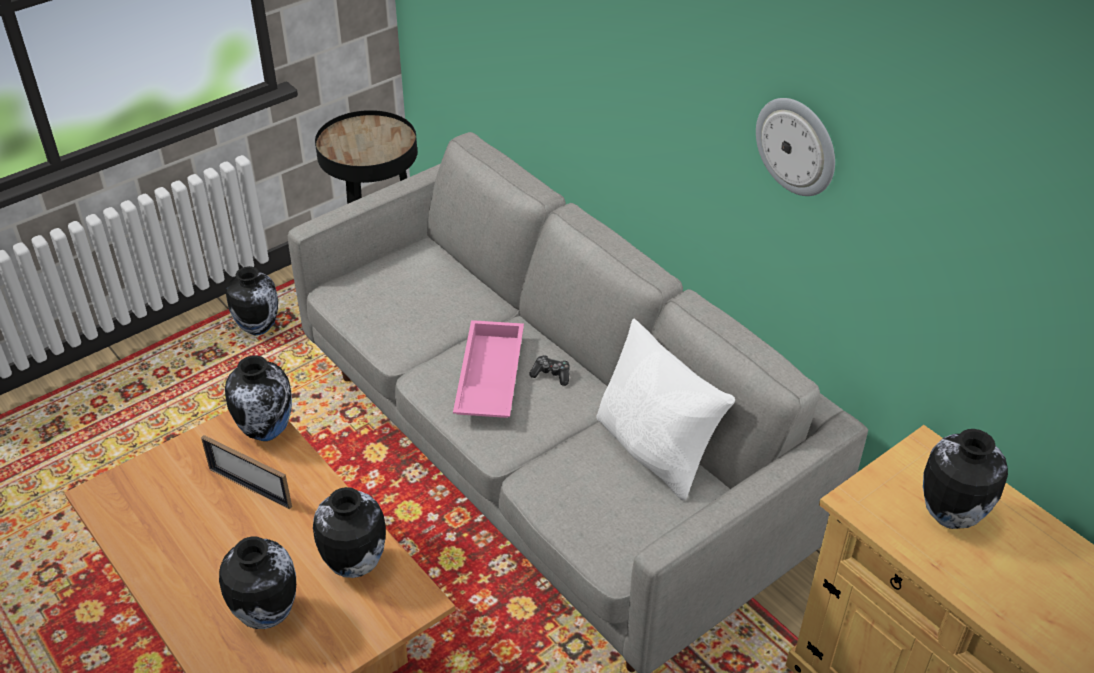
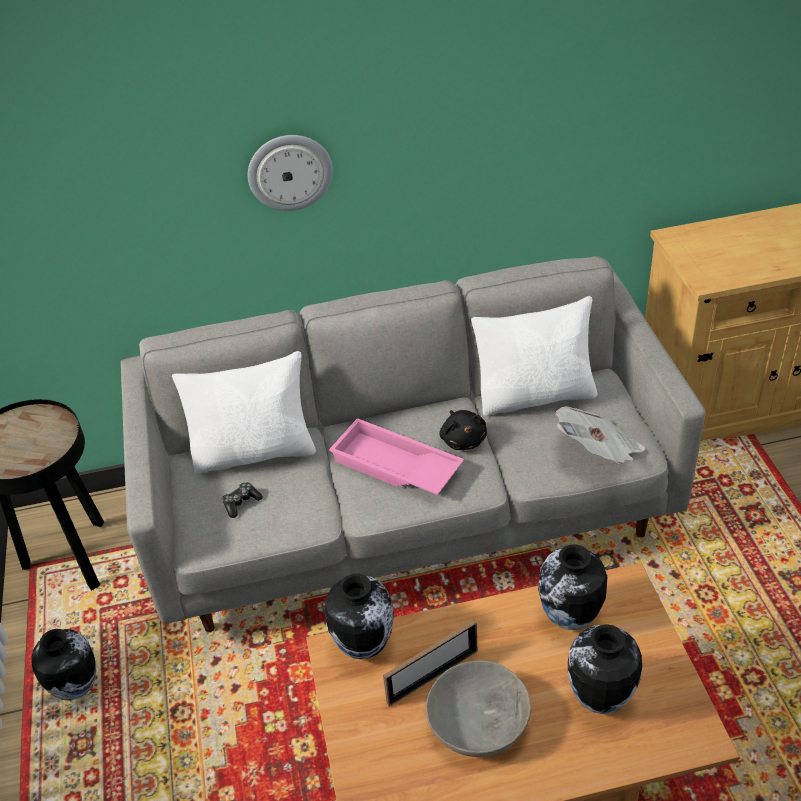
camera: 60 degrees left, 0 degrees up
game controller [529,355,570,386] -> game controller moved to [222,483,263,518]
wall clock [756,98,835,196] -> wall clock moved to [248,135,333,211]
vase [923,429,1008,529] -> none
none -> white pillow [172,351,316,474]
none -> grey bowl [426,660,531,757]
none -> black plush toy [440,410,487,450]
none -> newspaper [555,406,645,464]

